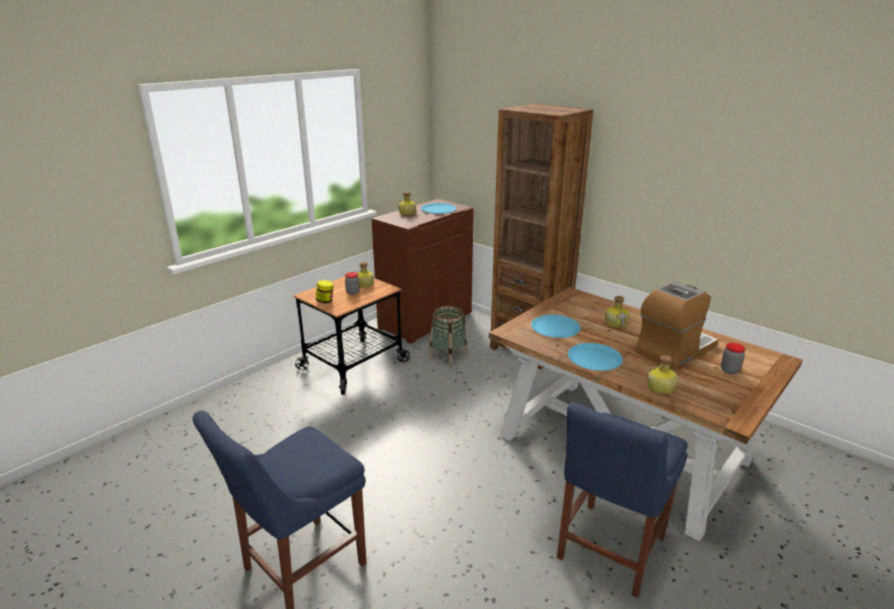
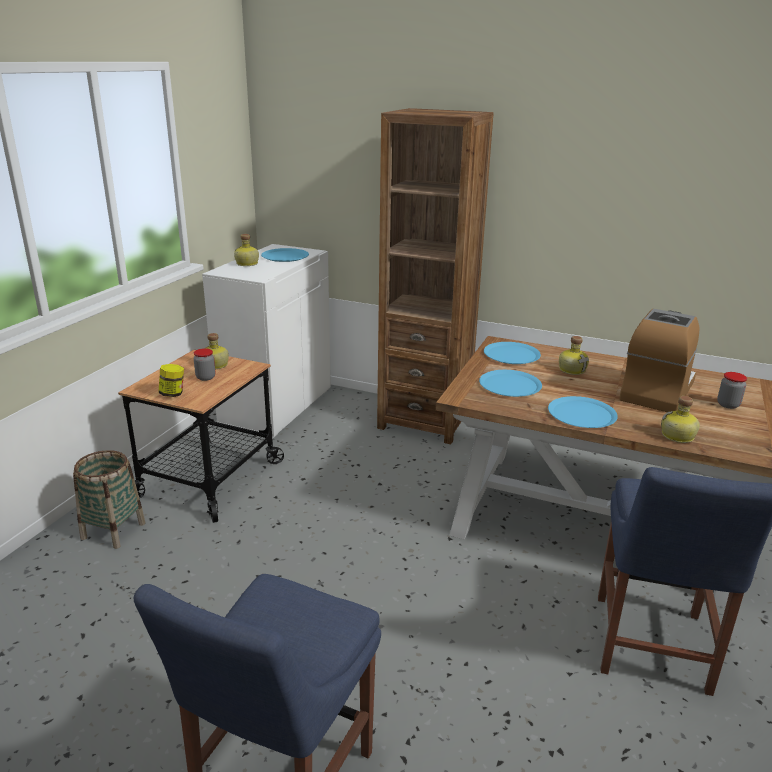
camera: 20 degrees left, 0 degrees up
brown cabinet [371,199,474,344] -> white cabinet [202,244,331,439]
basket [429,305,467,366] -> basket moved to [73,450,146,549]
none -> blue plate [484,342,541,364]

